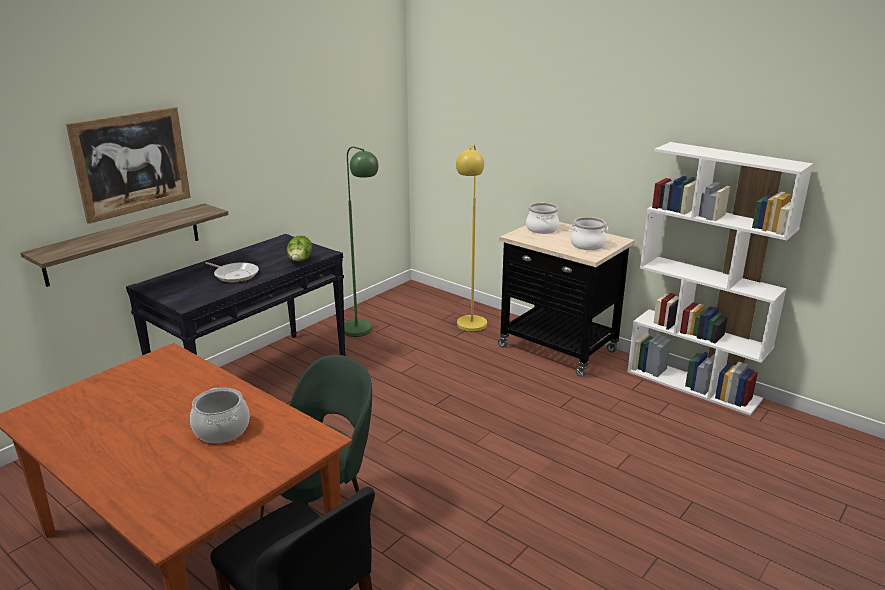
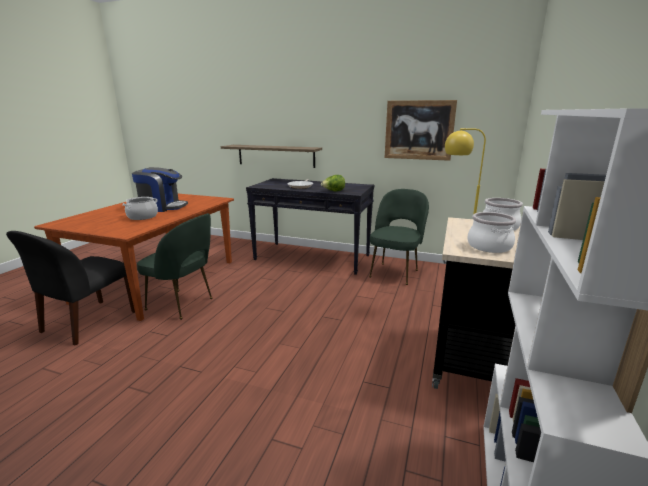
camera: 70 degrees right, 5 degrees down
picture [66,107,191,224] -> picture moved to [385,100,457,161]
green floor lamp [344,146,378,337] -> green chair [369,189,429,285]
none -> coffee machine [132,167,188,212]

